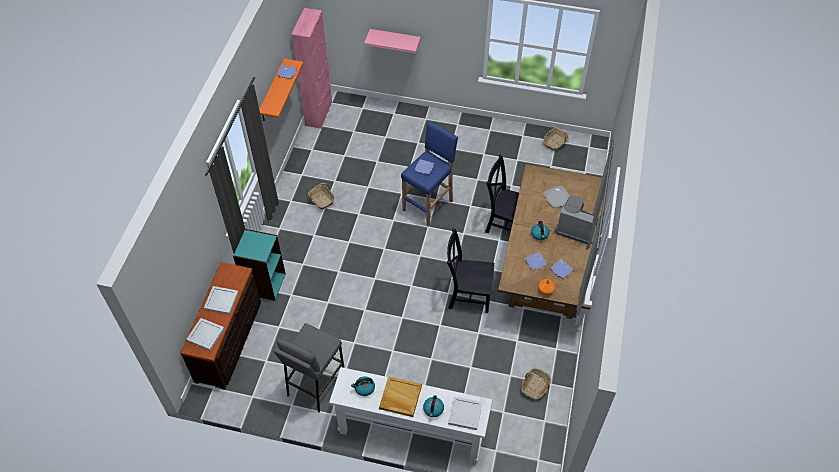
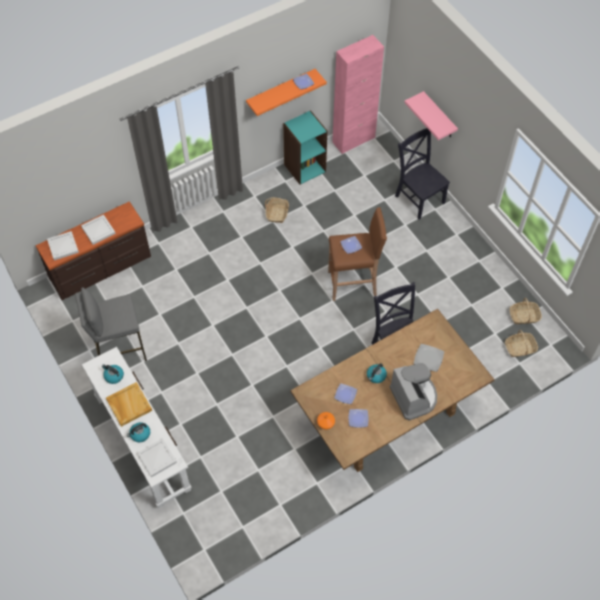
camera: 45 degrees right, 5 degrees up
turquoise bookcase [233,229,286,301] -> turquoise bookcase moved to [283,110,327,184]
blue stool [401,121,458,227] -> brown stool [328,207,387,301]
black chair [447,228,494,313] -> black chair moved to [395,128,450,220]
basket [521,368,551,400] -> basket moved to [505,330,538,357]

